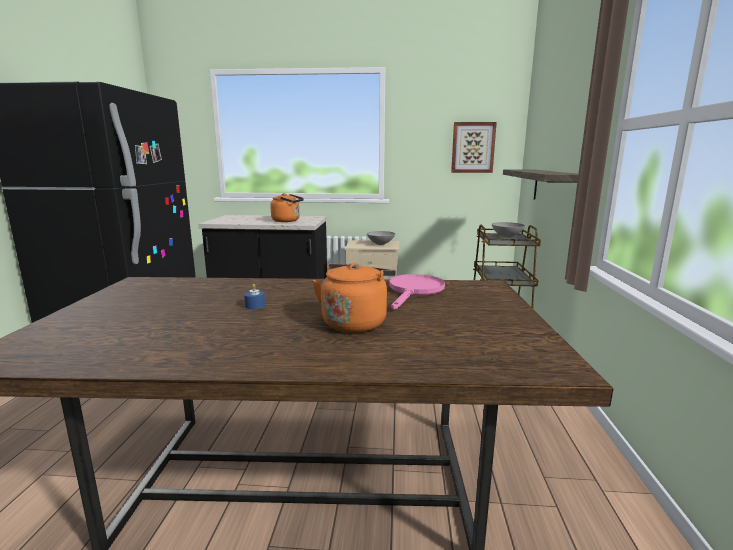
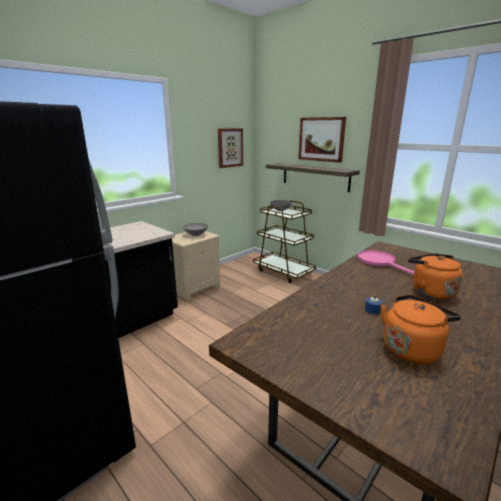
camera: 50 degrees left, 5 degrees up
orange kettle [270,193,304,222] -> orange kettle moved to [380,295,461,364]
none -> picture [298,117,346,163]

